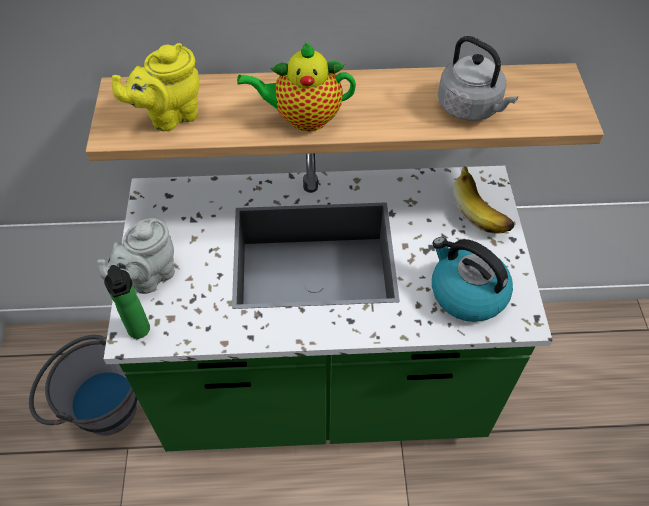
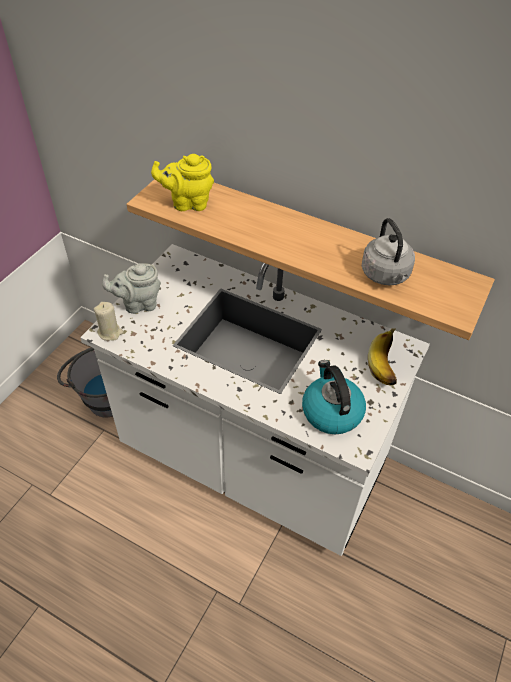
camera: 30 degrees right, 5 degrees down
green counter [104,153,553,451] -> white counter [80,244,430,556]
bottle [104,265,150,339] -> beige candle [94,302,123,341]
teapot [237,41,356,131] -> none

